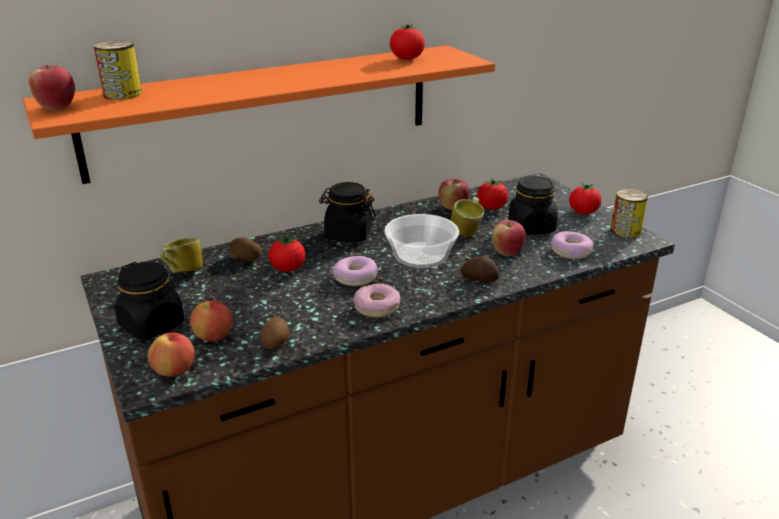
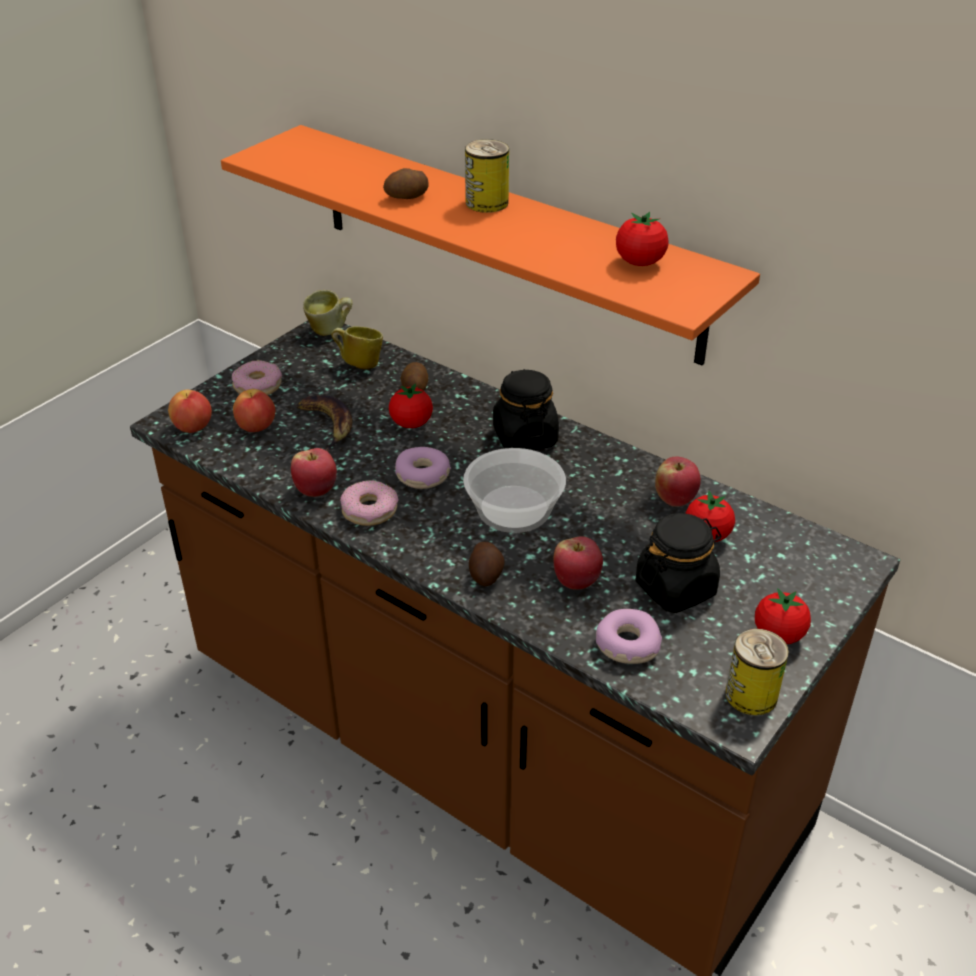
camera: 65 degrees right, 10 degrees up
apple [29,65,75,111] -> apple moved to [291,448,337,497]
can [94,40,142,100] -> can moved to [465,139,509,213]
black jar [115,262,184,340] -> donut [232,360,282,395]
potato [261,317,290,350] -> potato moved to [383,168,429,199]
mug [451,197,484,237] -> mug moved to [303,290,353,336]
none -> banana [296,395,352,452]

